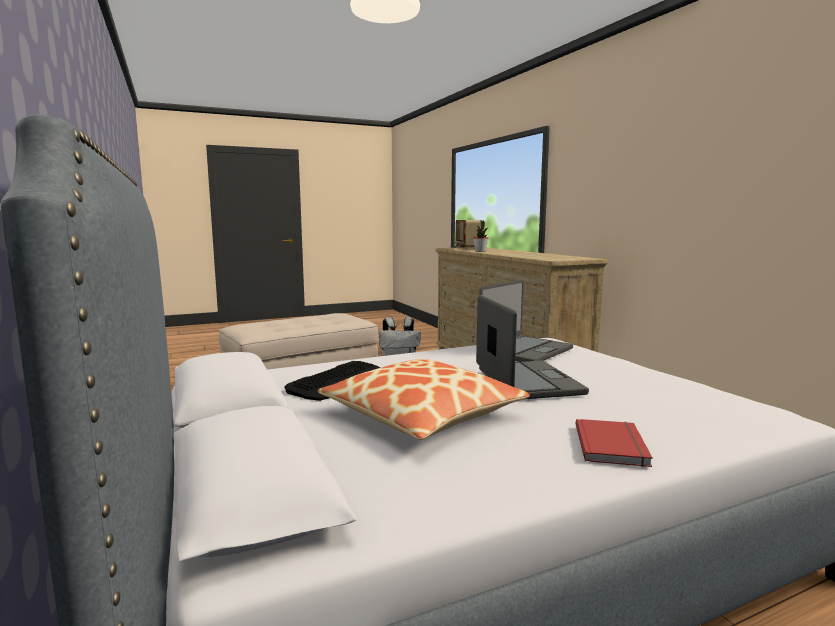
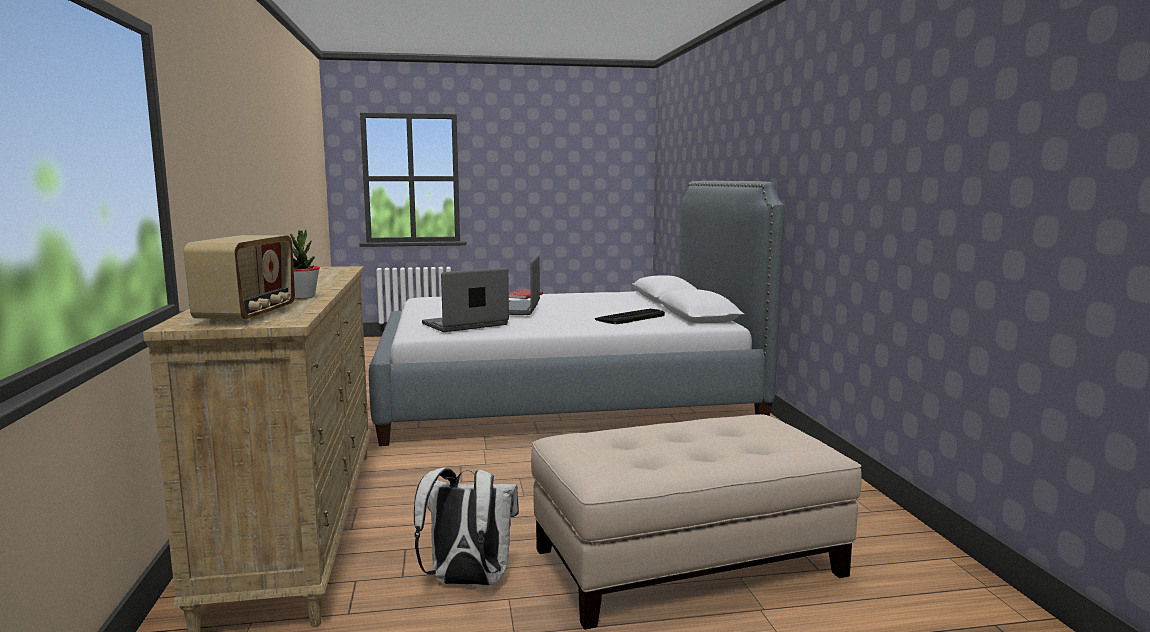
camera: 165 degrees left, 0 degrees up
pillow [318,359,530,440] -> none

